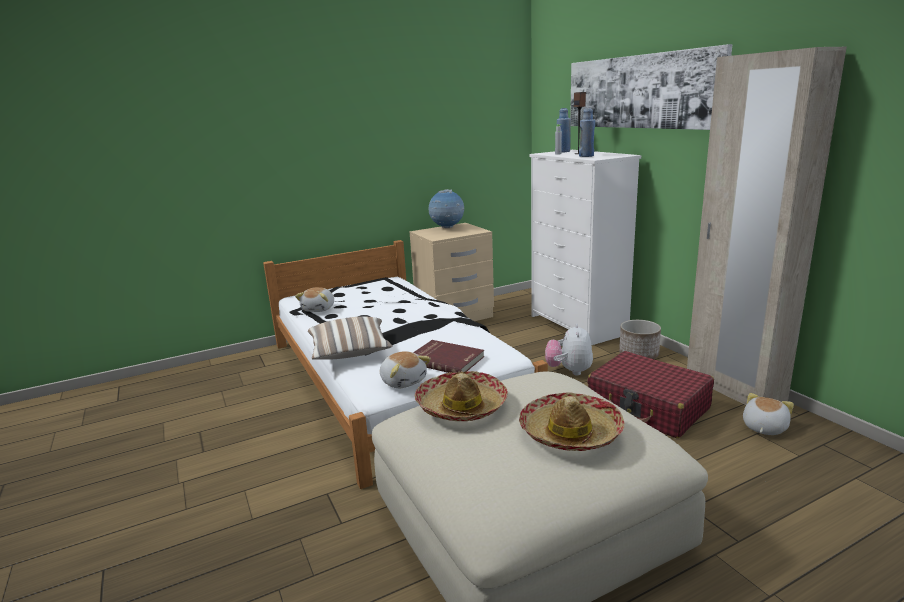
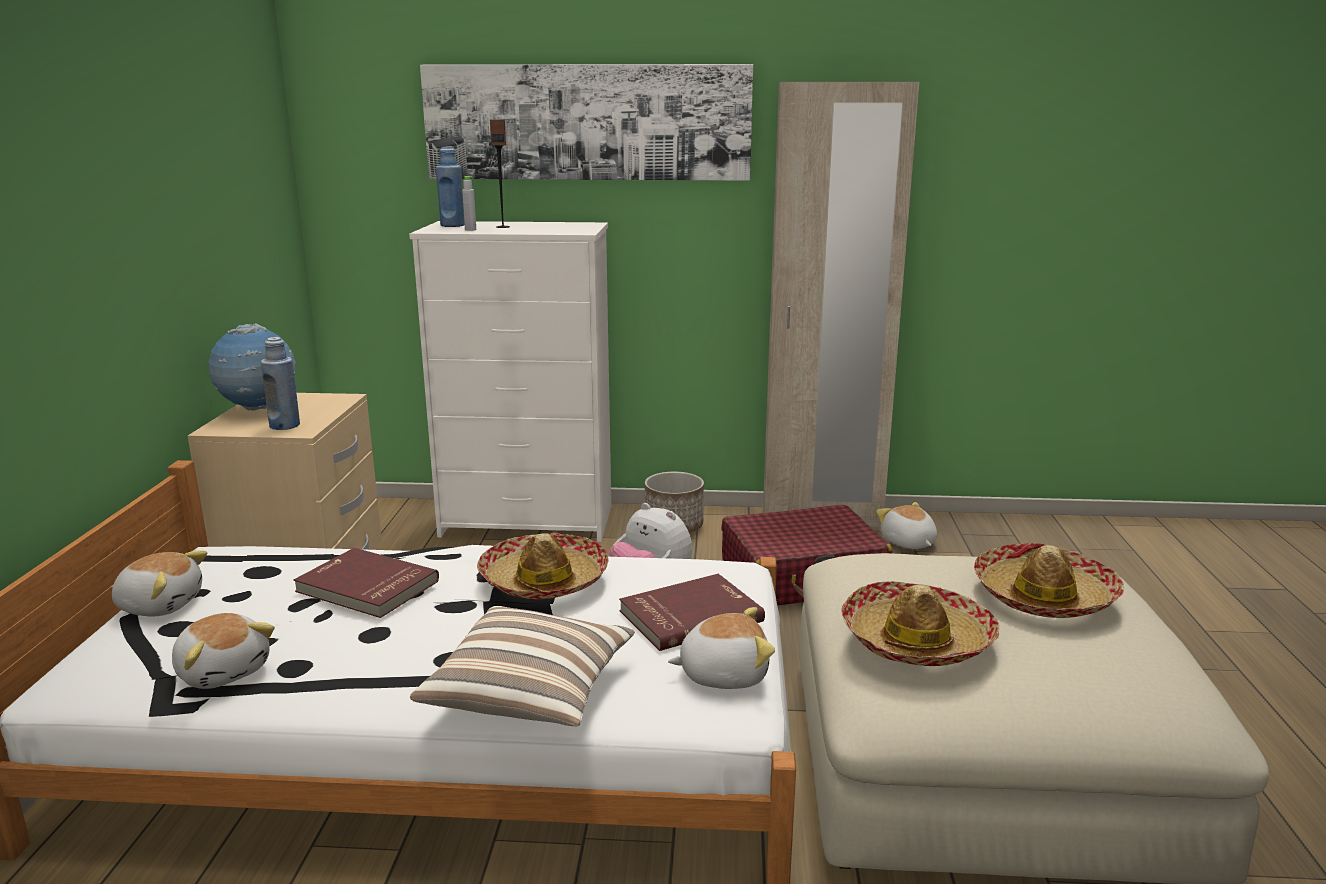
camera: 60 degrees left, 0 degrees up
blue bottle [579,108,595,157] -> blue bottle moved to [261,337,300,430]
none -> plush toy [111,550,207,617]
none -> red book [294,548,439,618]
none -> hat [477,533,609,599]

